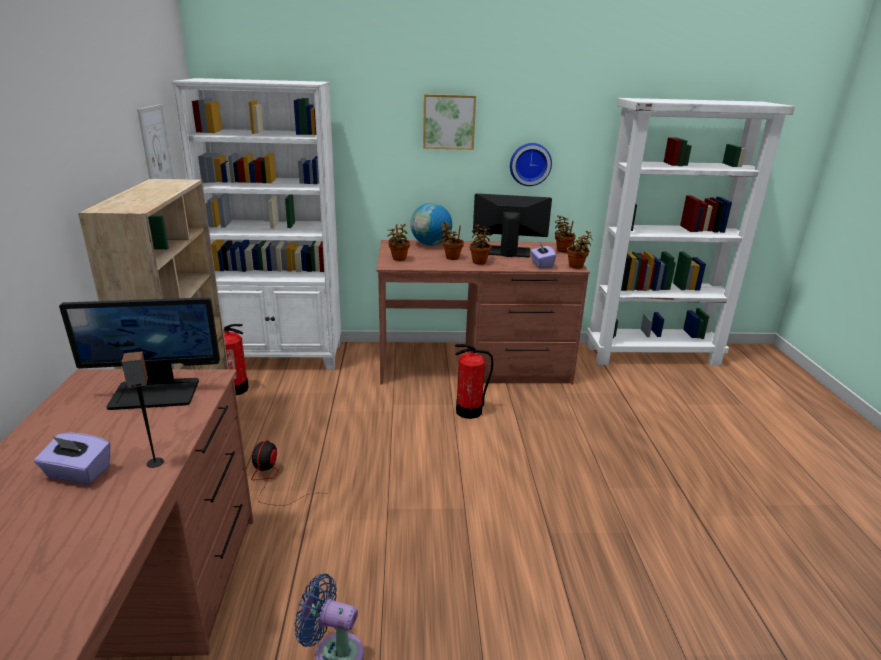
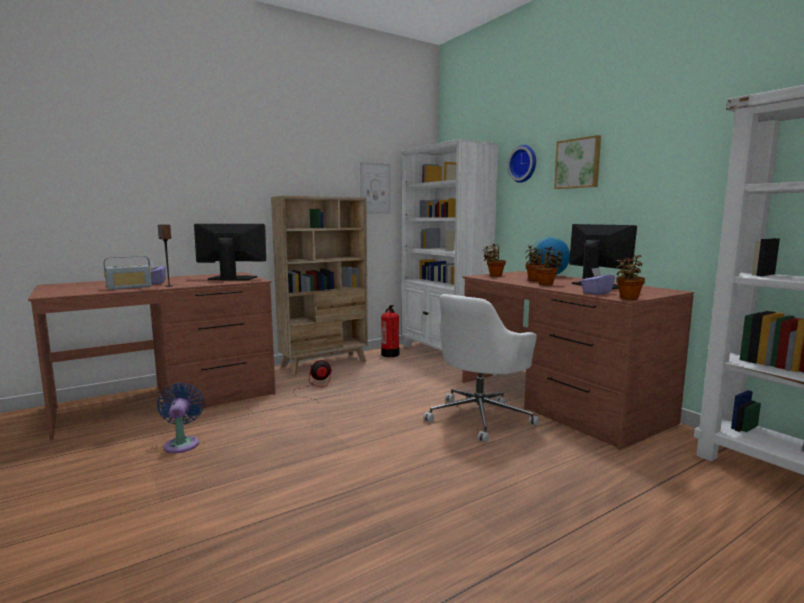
camera: 60 degrees right, 15 degrees down
monitor [59,297,220,410] -> monitor turned 135 degrees clockwise [194,224,266,281]
fire extinguisher [455,344,493,419] -> white office chair [423,294,539,443]
wall clock [510,143,552,186] -> wall clock moved to [507,145,536,183]
potted plant [555,215,576,253] -> none
none -> radio [104,256,152,290]

